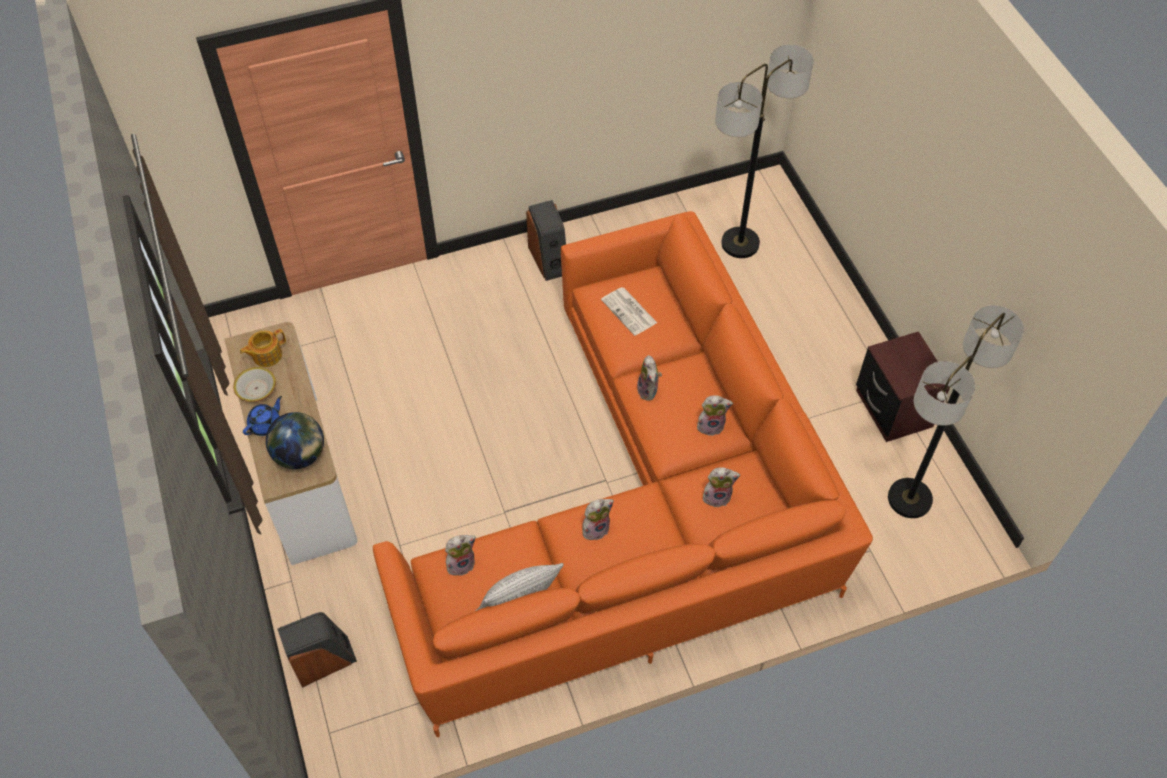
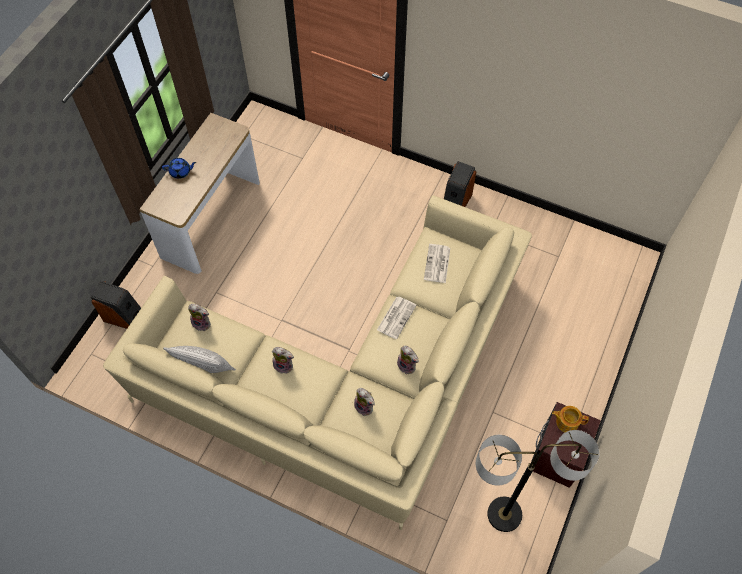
camera: 45 degrees right, 5 degrees up
bowl [233,367,276,402] -> none
teapot [240,329,286,367] -> teapot moved to [552,406,589,432]
globe [266,412,324,469] -> none
orange sofa [373,211,873,737] -> beige sofa [103,195,532,530]
plush toy [637,355,662,401] -> newspaper [377,297,417,339]
floor lamp [715,45,814,258] -> none

